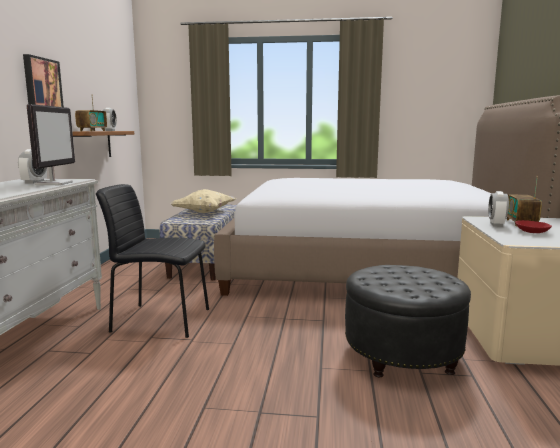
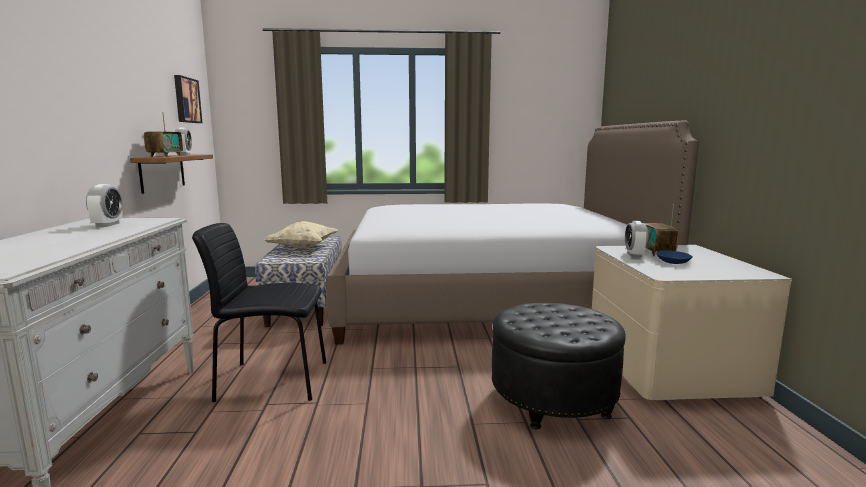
camera: 10 degrees left, 0 degrees up
picture [23,54,64,107] -> picture moved to [174,75,202,123]
monitor [27,104,75,185] -> none
red bowl [515,220,552,233] -> blue bowl [656,250,693,264]

